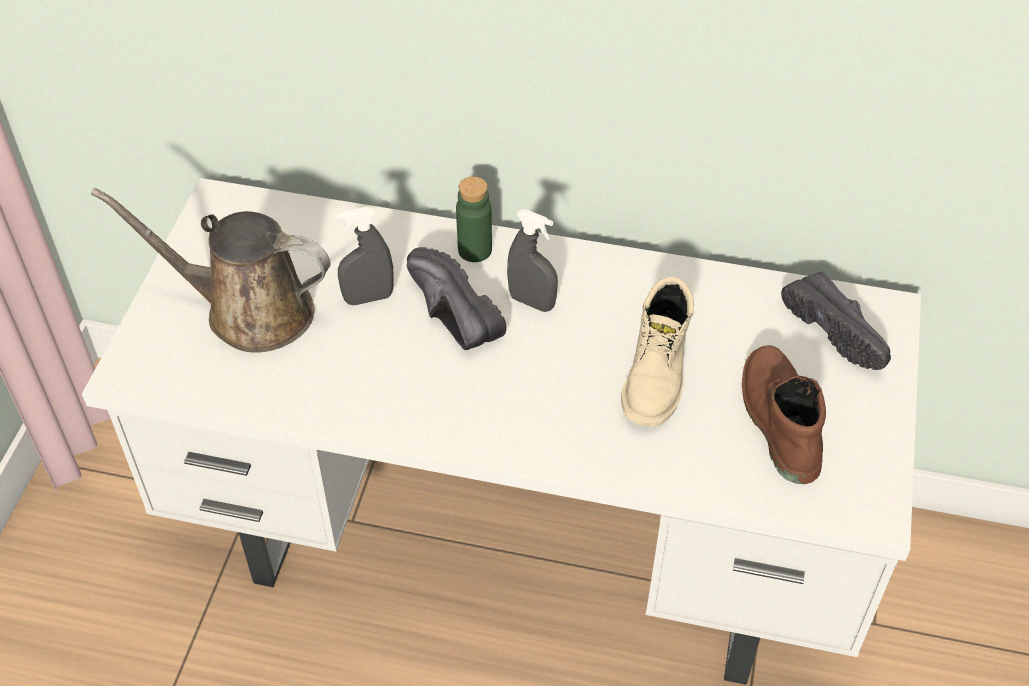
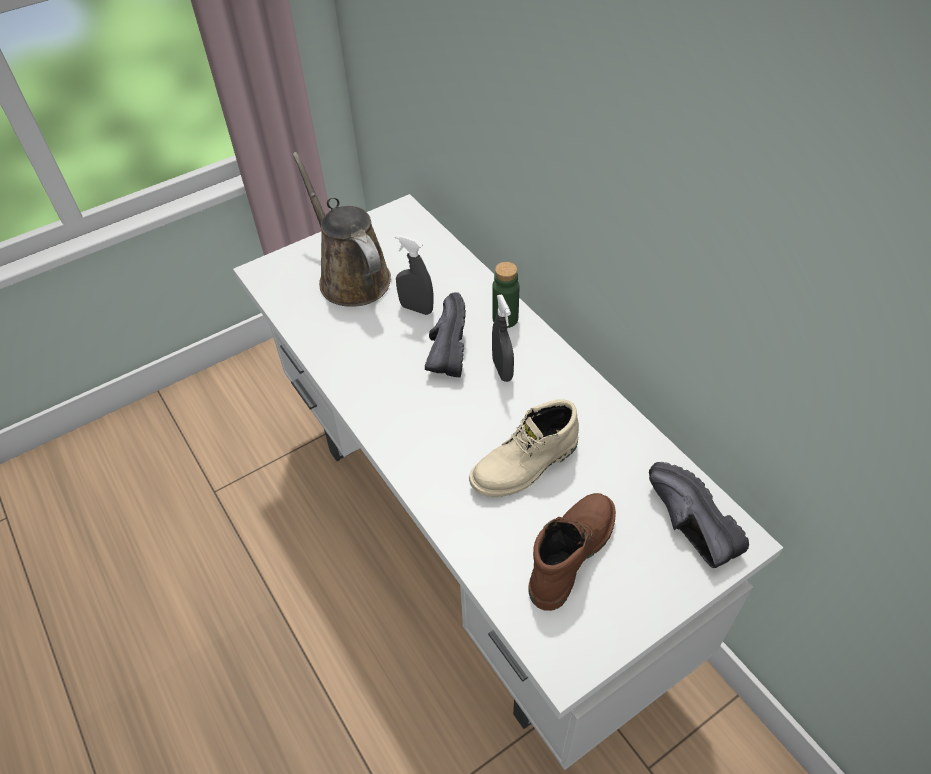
camera: 45 degrees right, 0 degrees up
black shoe [781,272,891,370] -> black shoe turned 135 degrees clockwise [649,462,749,568]

